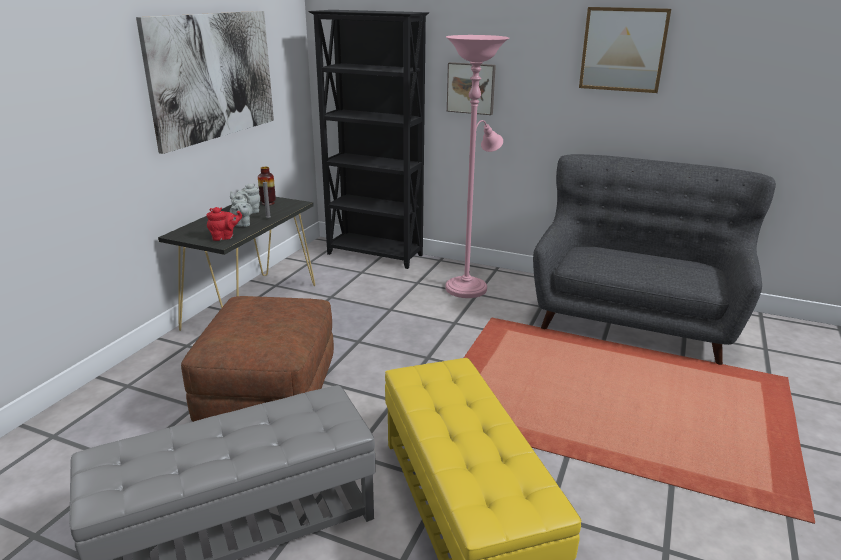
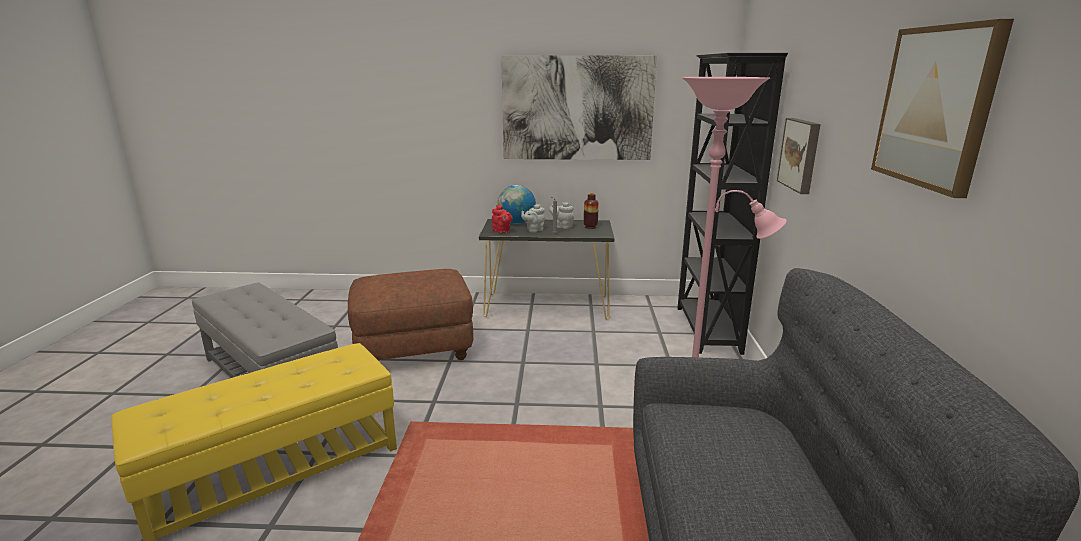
camera: 70 degrees right, 5 degrees down
none -> globe [498,185,536,224]

